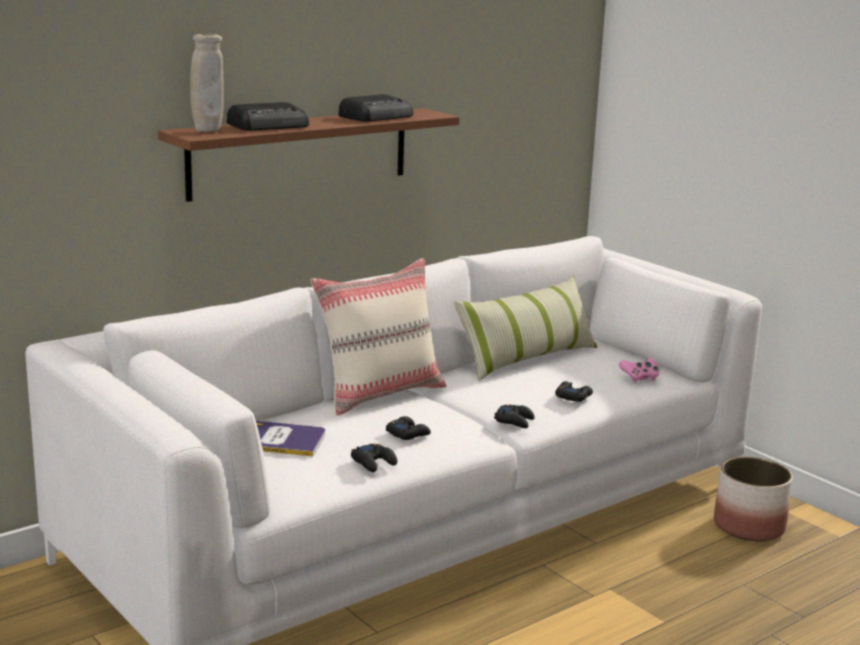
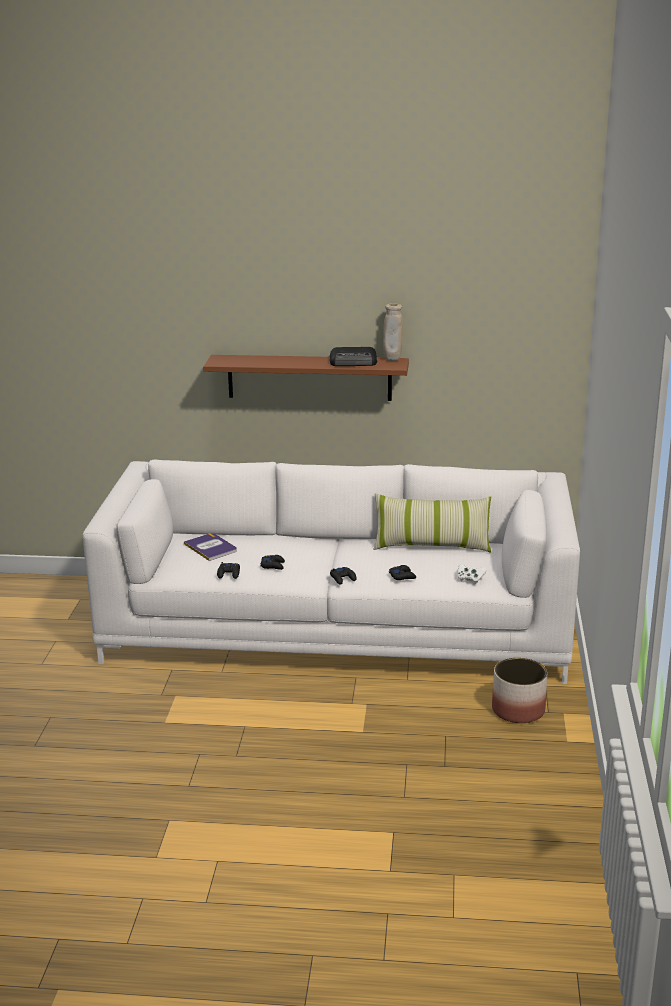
camera: 45 degrees right, 5 degrees up
beige vase [190,34,224,132] -> beige vase moved to [383,303,403,361]
radio [227,102,309,130] -> none
beige pillow [311,258,446,415] -> none
pink game controller [619,358,659,383] -> white game controller [458,564,486,584]

